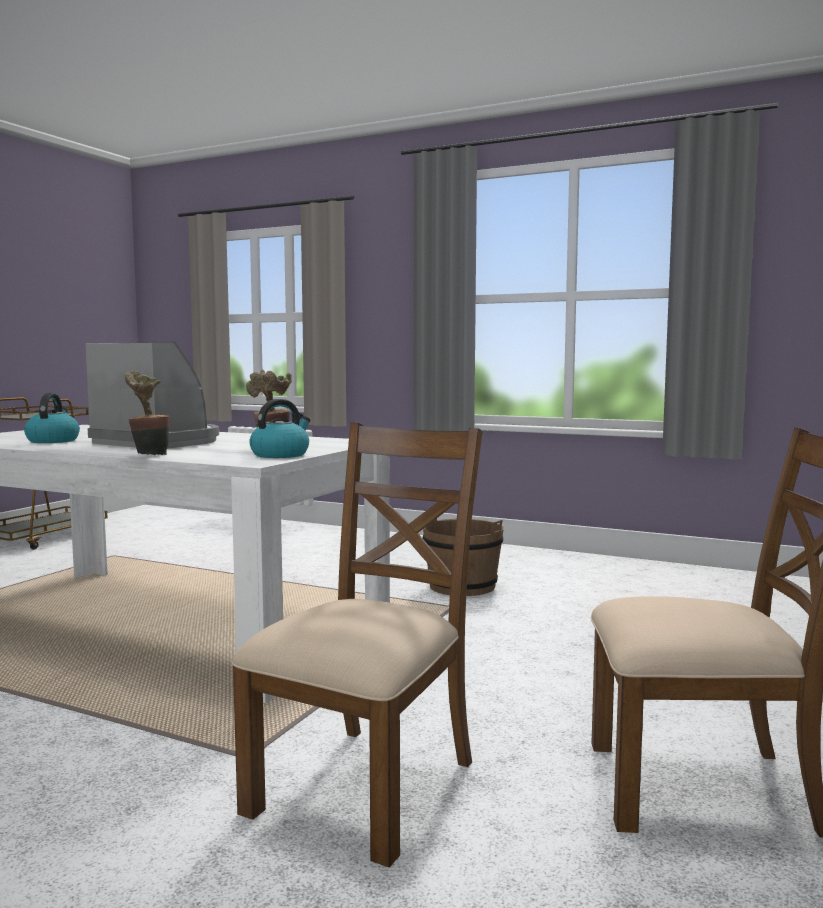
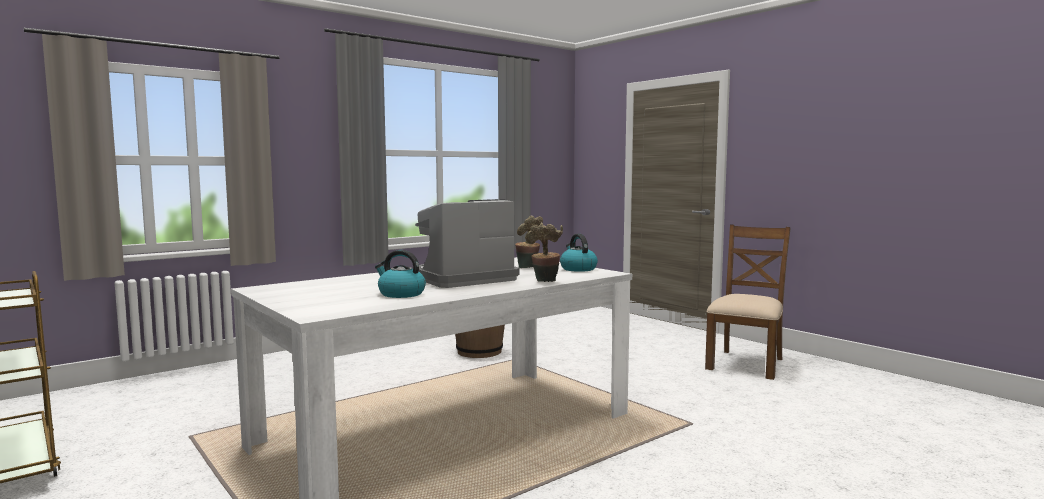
camera: 65 degrees left, 0 degrees up
brown chair [232,422,483,867] -> none

